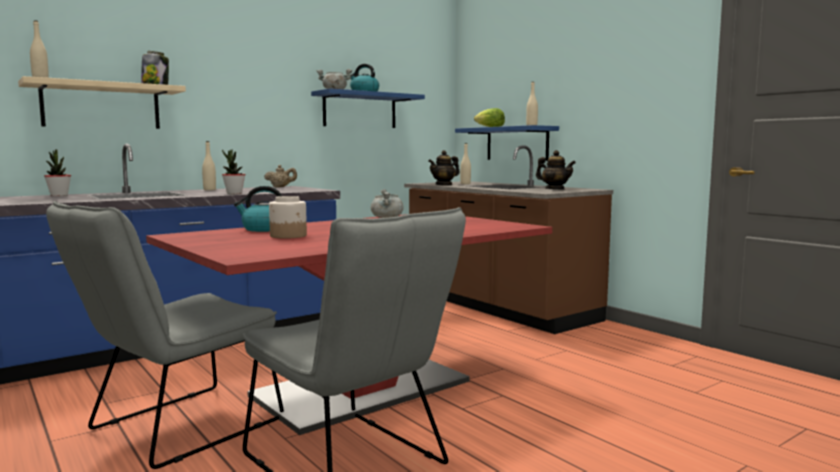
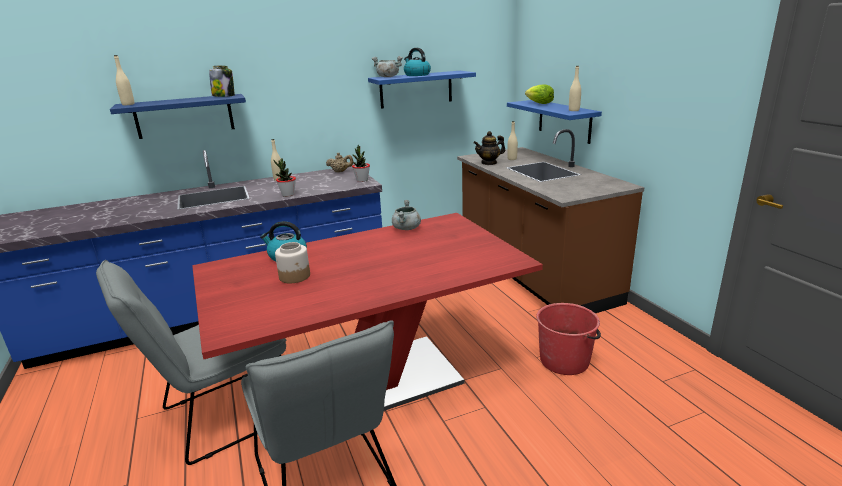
camera: 15 degrees right, 15 degrees up
beige shelf [18,76,186,129] -> blue shelf [110,94,246,139]
potted plant [44,150,71,196] -> potted plant moved to [352,145,370,182]
teapot [536,150,576,190] -> none
none -> red bucket [536,303,601,375]

